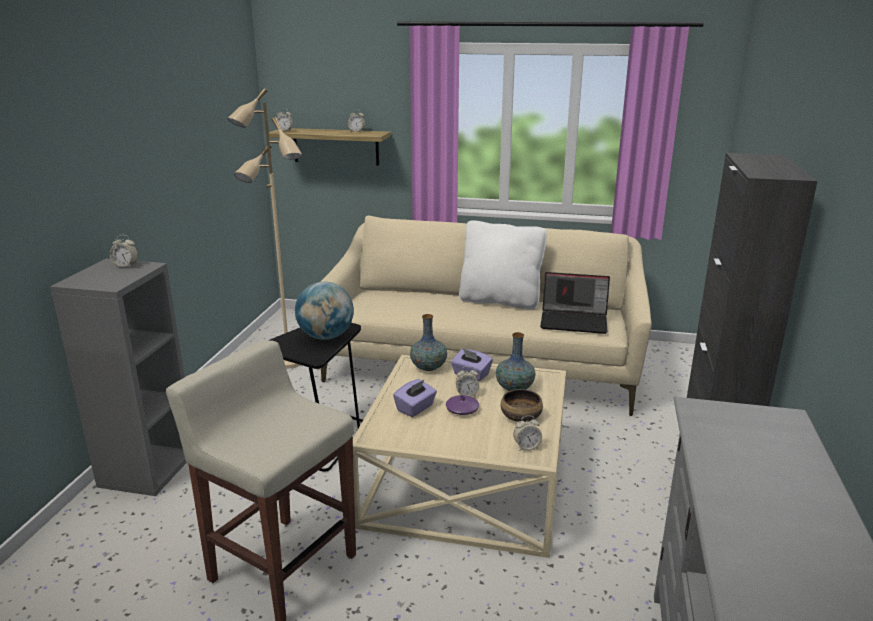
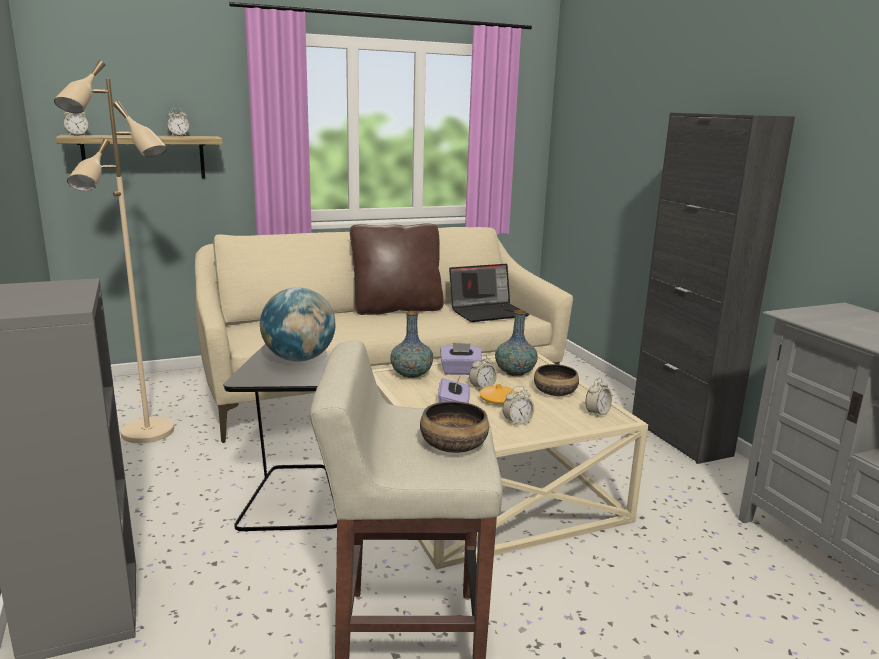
camera: 35 degrees left, 5 degrees down
alarm clock [109,235,138,268] -> alarm clock moved to [503,386,534,425]
purple vase [446,395,479,415] -> orange vase [480,384,517,404]
white pillow [459,220,547,310] -> brown pillow [350,223,444,315]
none -> bowl [420,401,489,453]

